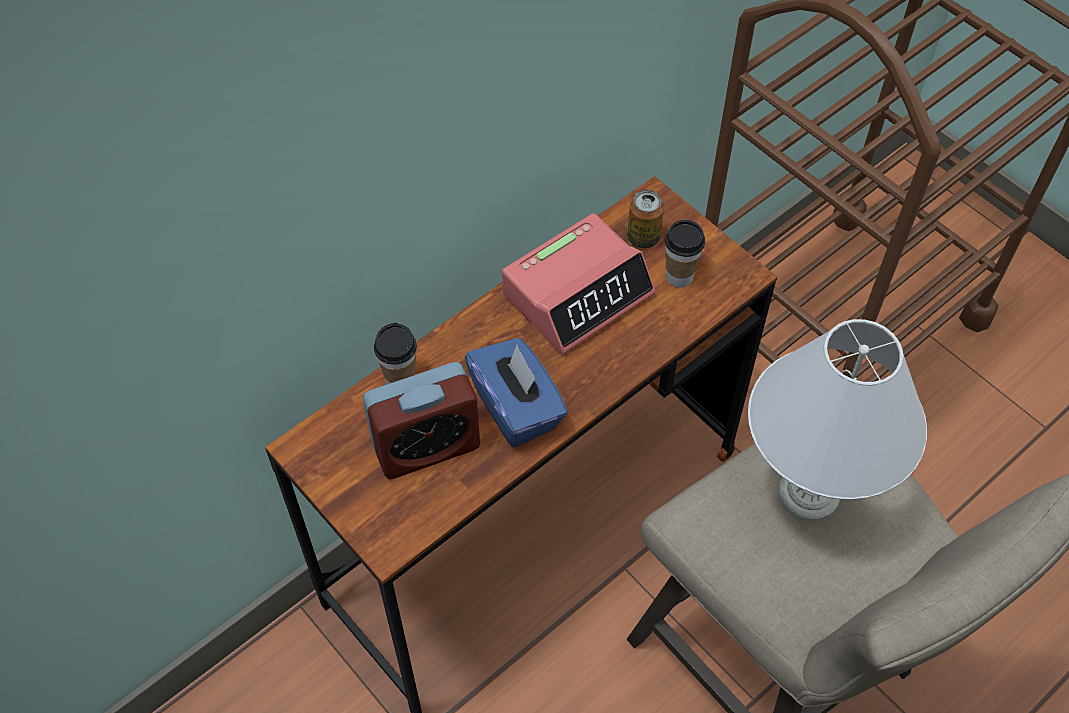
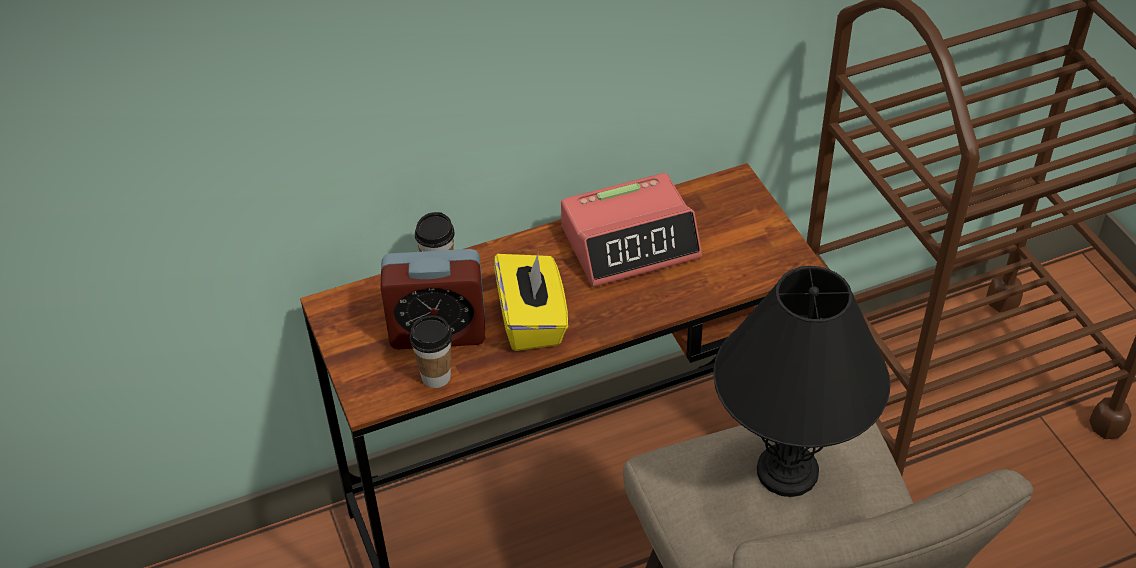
camera: 20 degrees right, 10 degrees down
blue tissue box [465,338,568,447] -> yellow tissue box [494,252,568,351]
can [627,190,664,248] -> none
cup [665,220,705,288] -> cup moved to [410,315,452,388]
white table lamp [748,319,927,522] -> black table lamp [714,266,891,497]

